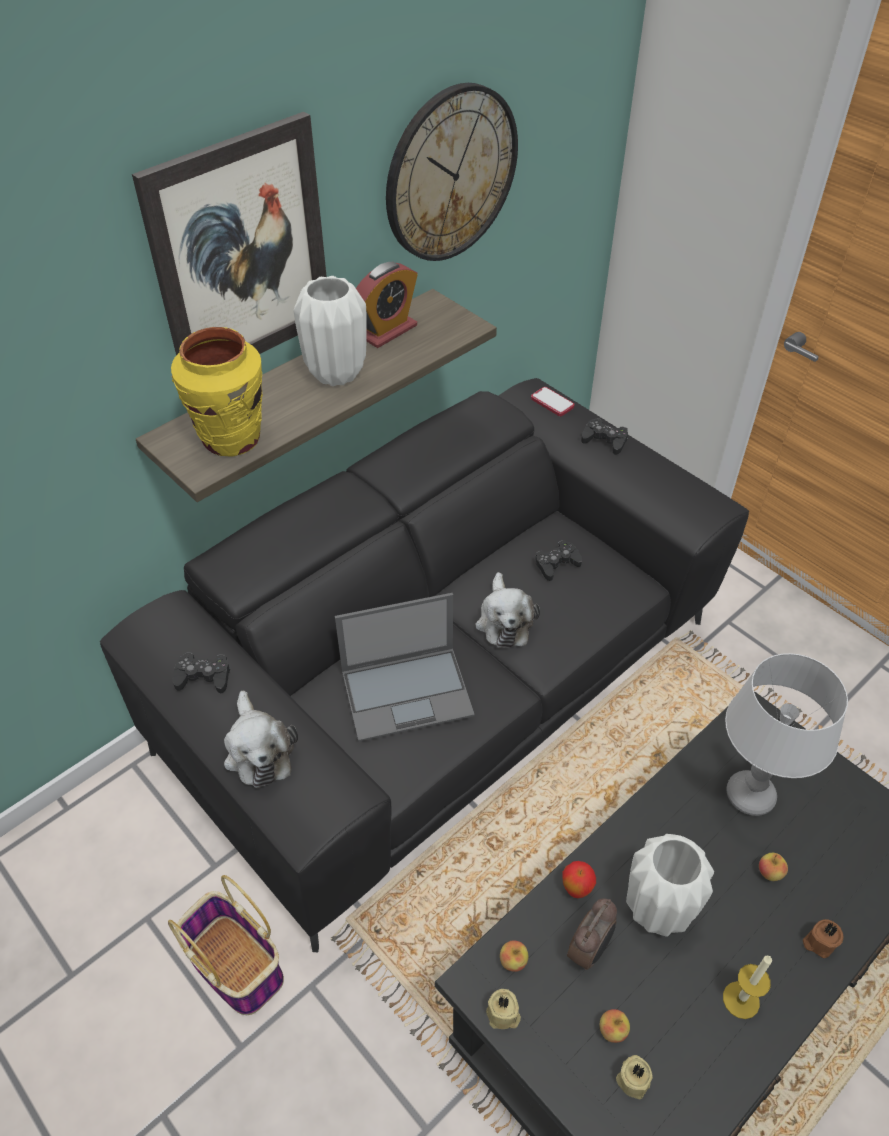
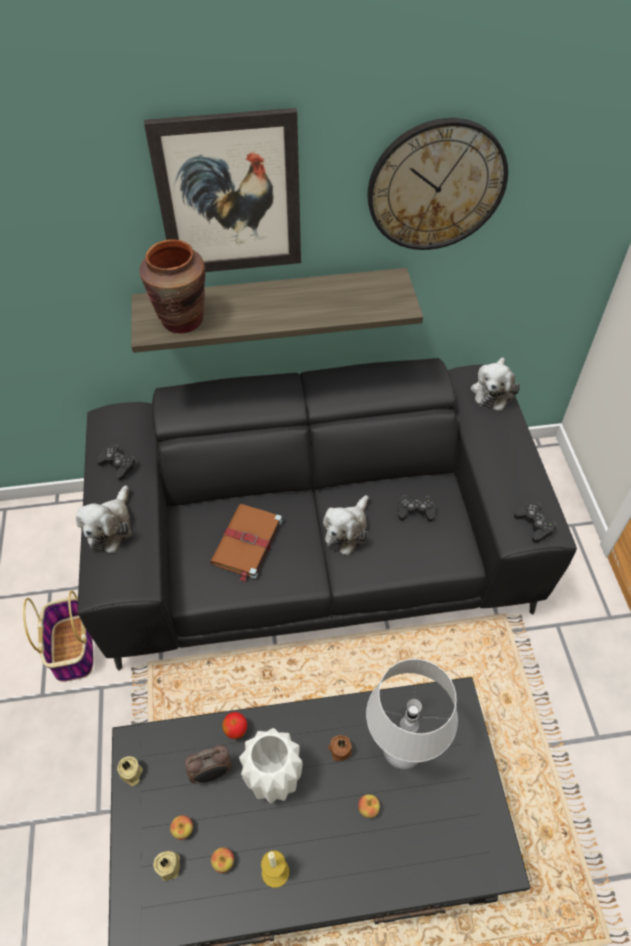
camera: 35 degrees right, 5 degrees up
yellow vase [171,327,263,457] -> brown vase [140,239,205,334]
white vase [294,276,367,386] -> none
laptop [335,593,475,742] -> brown book [210,504,282,582]
alarm clock [356,262,418,348] -> none
apple [500,940,529,972] -> apple moved to [211,847,234,873]
phone [531,387,575,416] -> plush toy [471,357,520,411]
black game controller [581,418,628,455] -> black game controller moved to [514,502,557,543]
brown candle [803,919,843,958] -> brown candle moved to [328,735,352,761]

